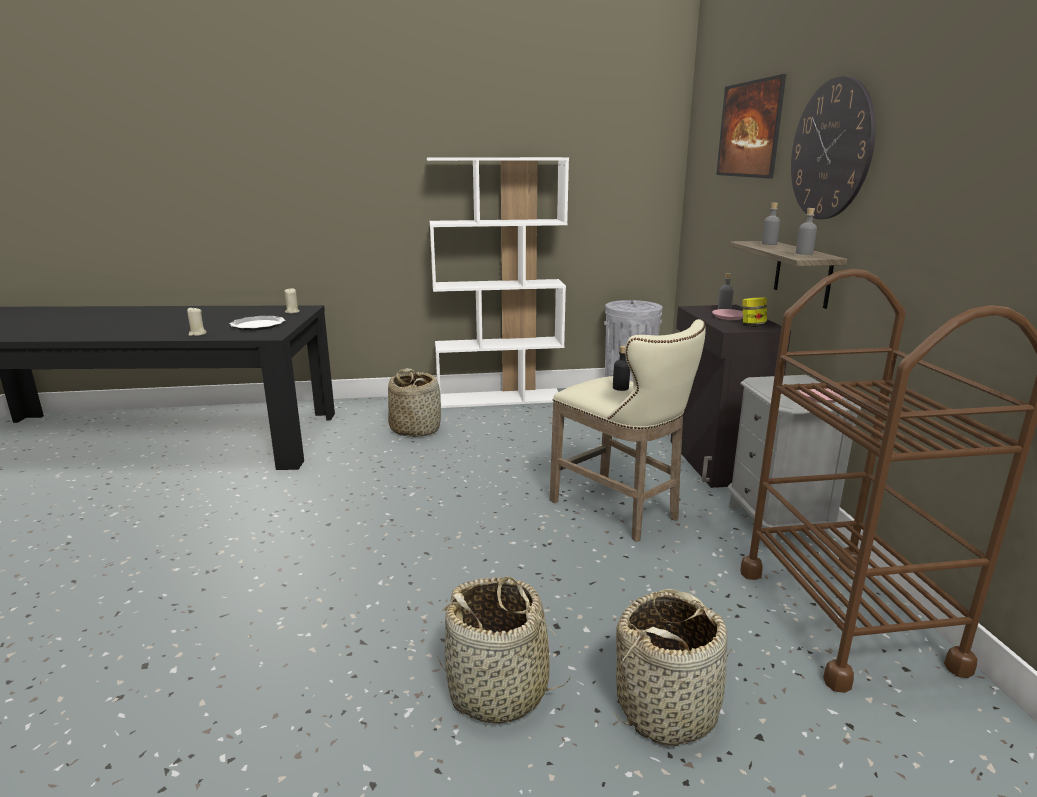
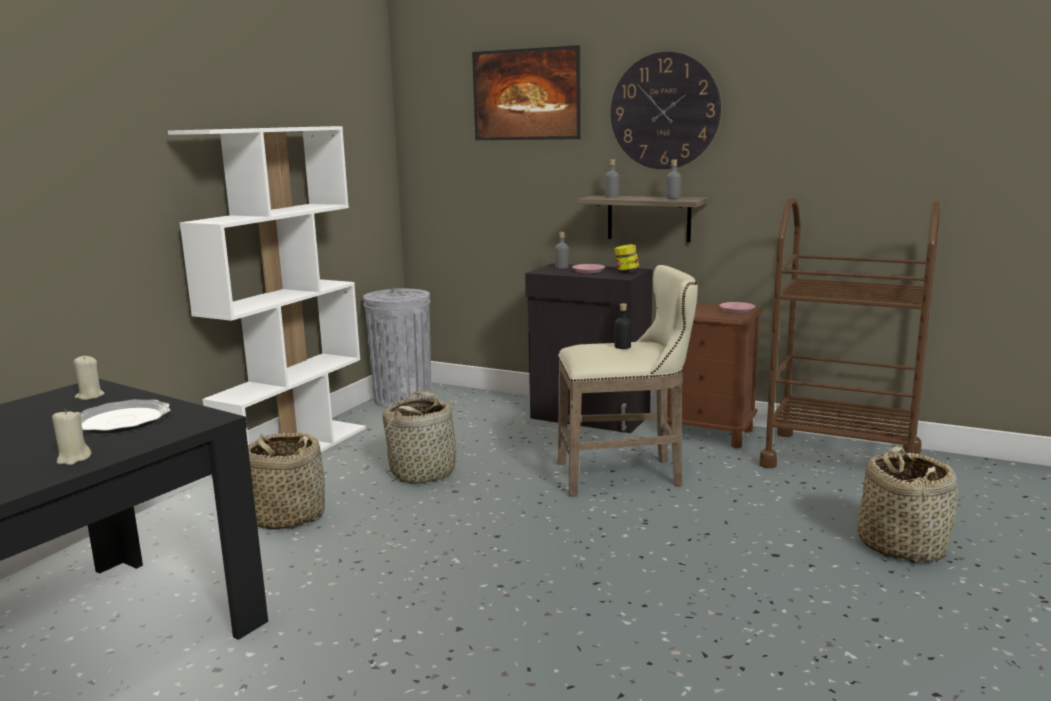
camera: 55 degrees left, 5 degrees down
basket [434,576,571,724] -> basket moved to [383,391,465,484]
grey nightstand [727,375,861,548] -> brown nightstand [667,303,763,449]

